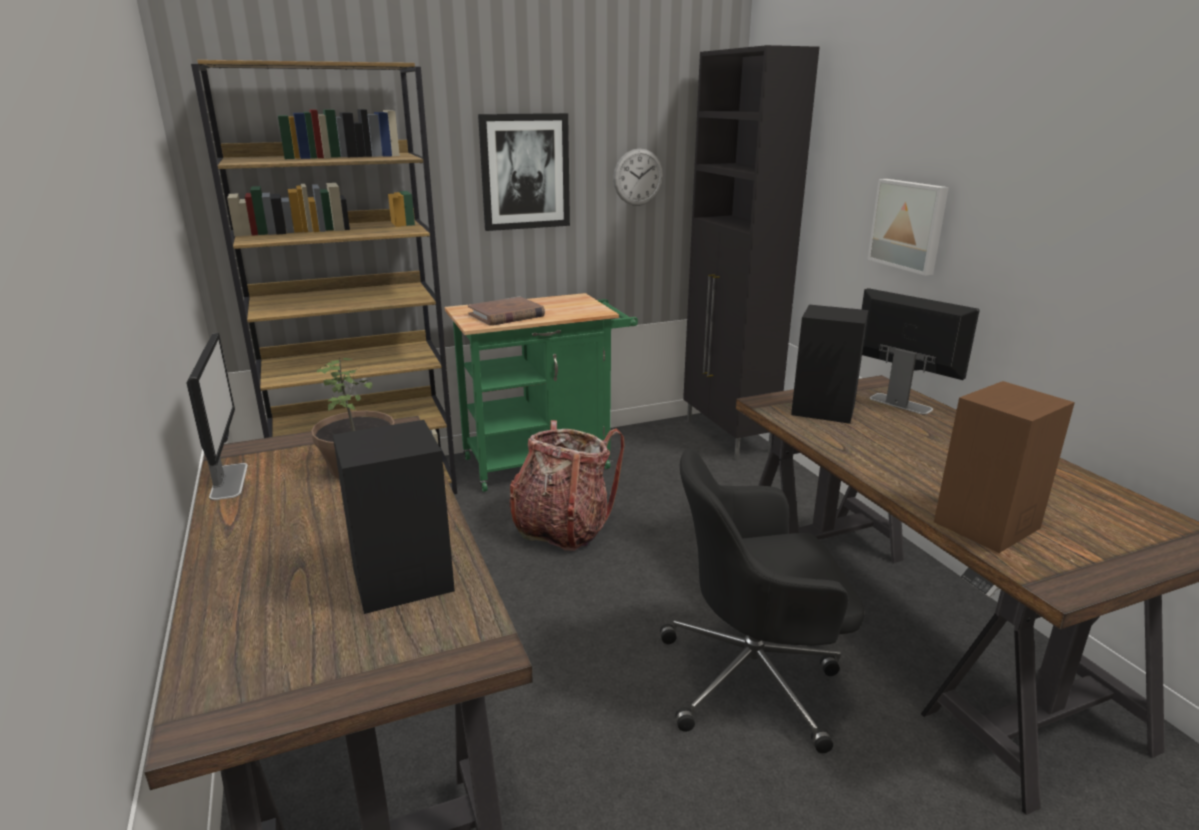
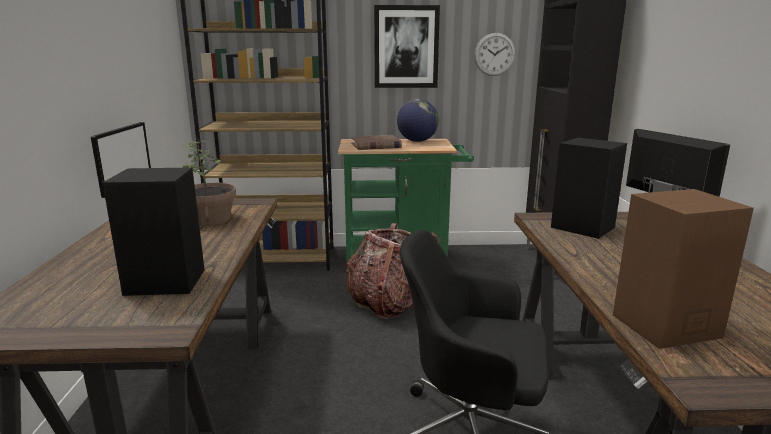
camera: 20 degrees right, 5 degrees down
picture [867,179,949,276] -> none
none -> globe [397,99,439,142]

